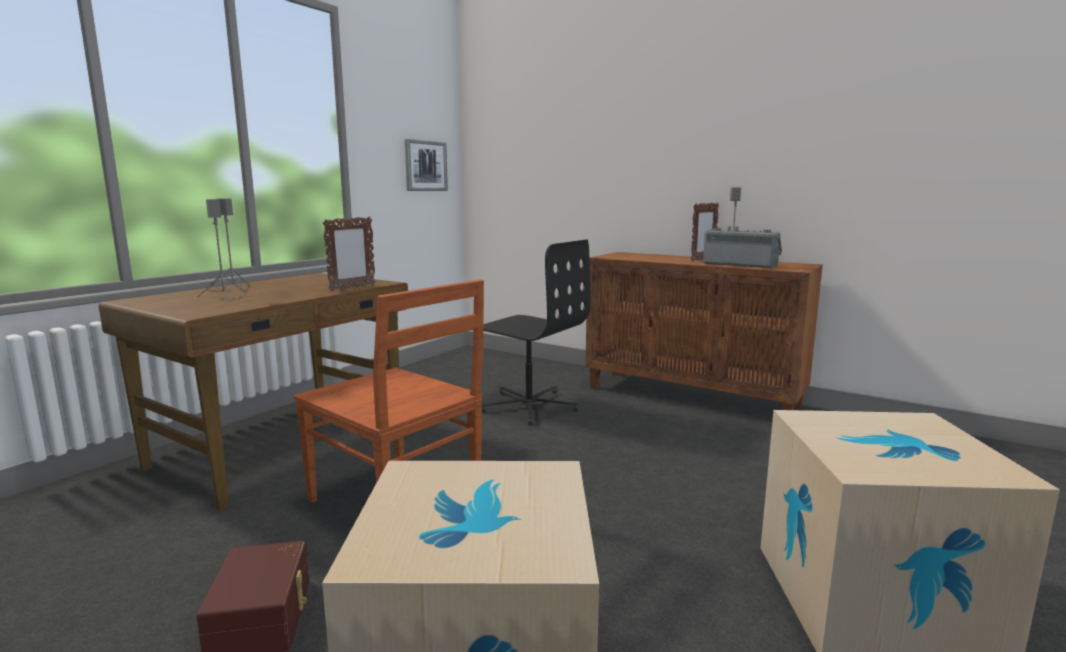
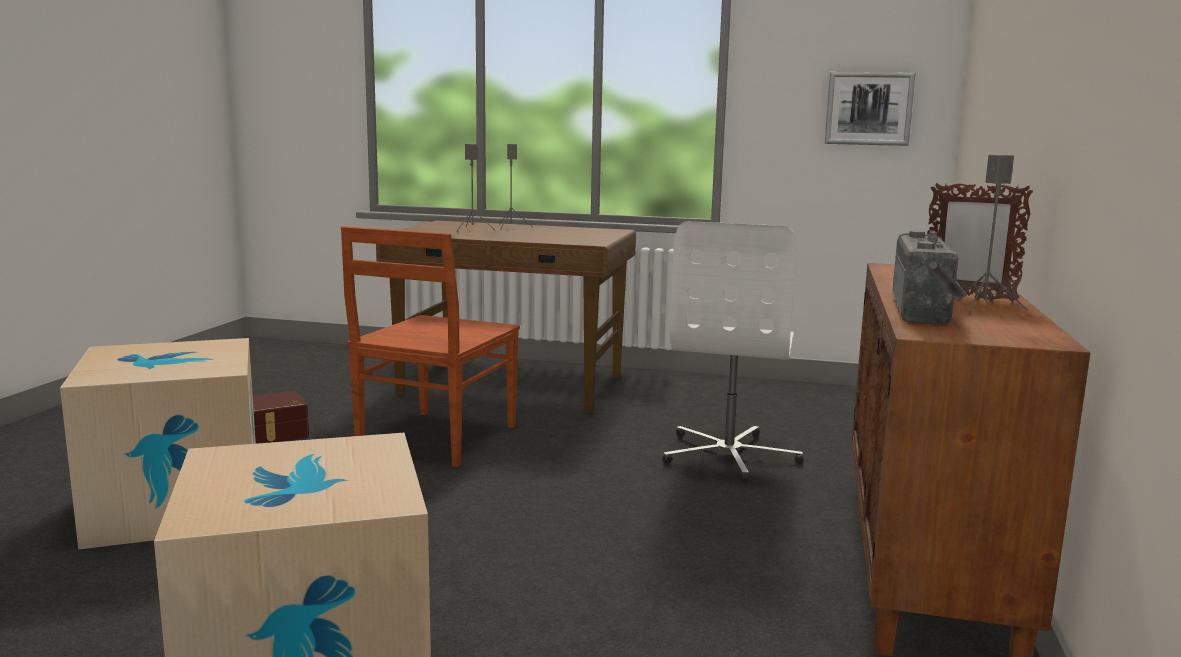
camera: 70 degrees right, 0 degrees up
picture frame [323,216,376,291] -> none
black office chair [482,239,591,425] -> white office chair [663,221,803,482]

